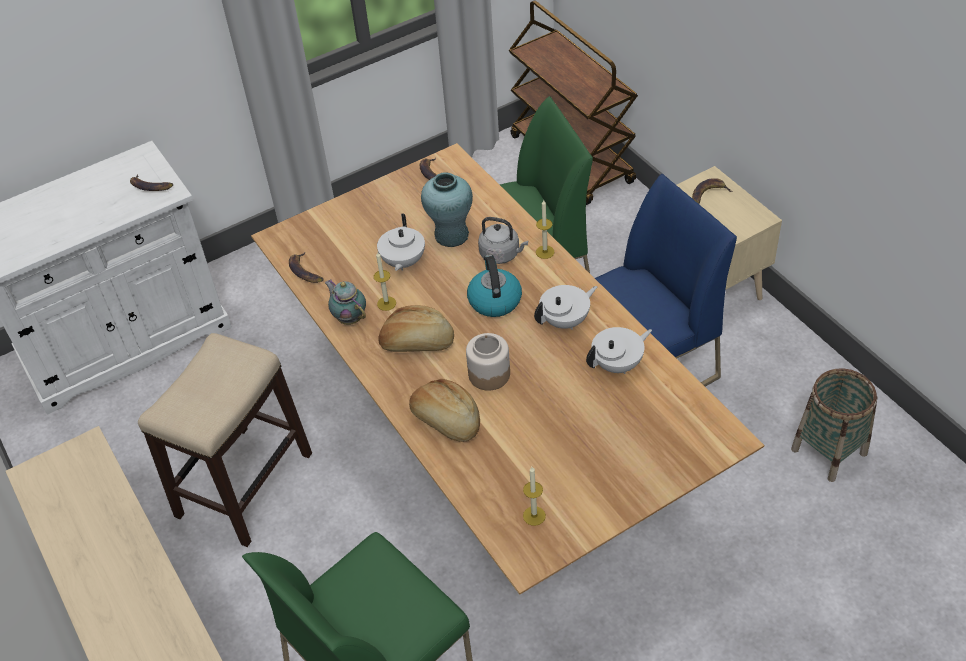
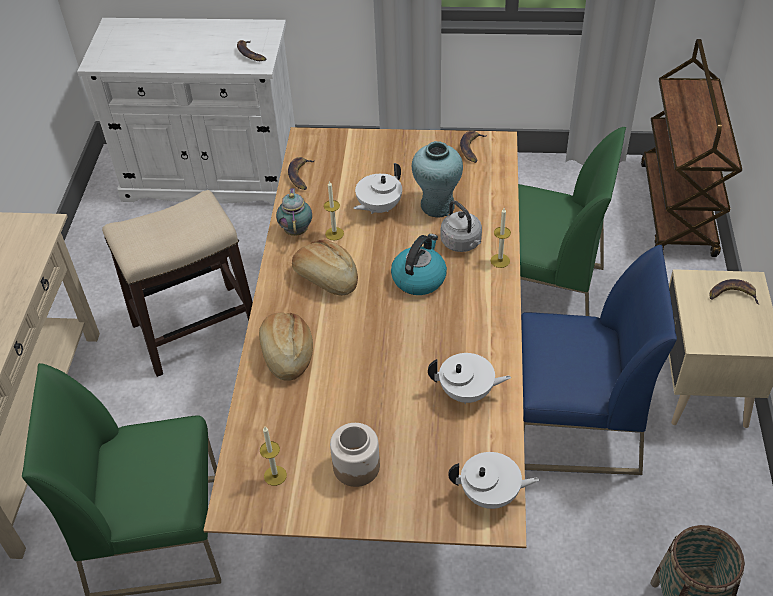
camera: 35 degrees right, 0 degrees up
jar [466,333,510,391] -> jar moved to [330,423,380,487]
white teapot [534,285,597,329] -> white teapot moved to [449,452,540,509]

